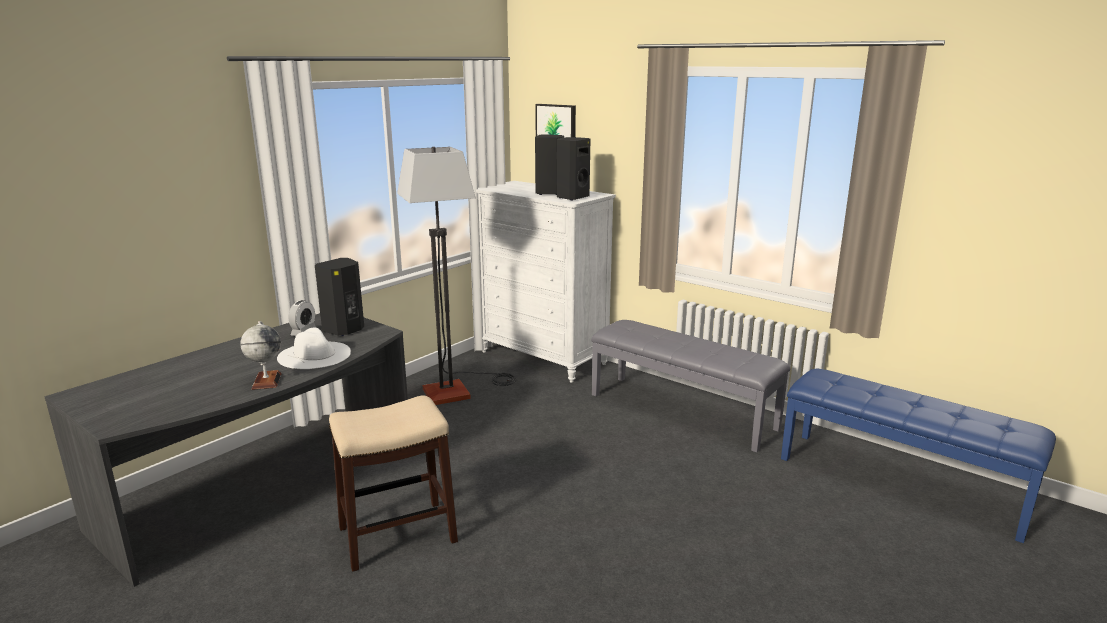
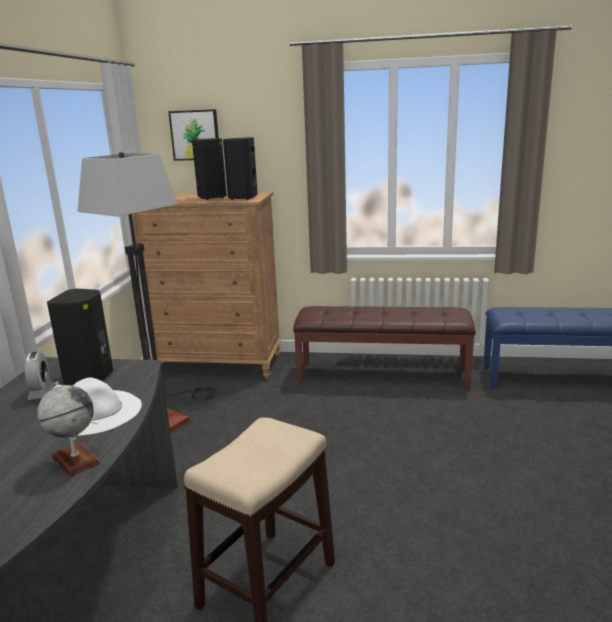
camera: 30 degrees left, 0 degrees up
white dresser [476,181,616,382] -> brown dresser [132,192,281,378]
grey bench [591,320,790,453] -> brown bench [293,306,476,389]

